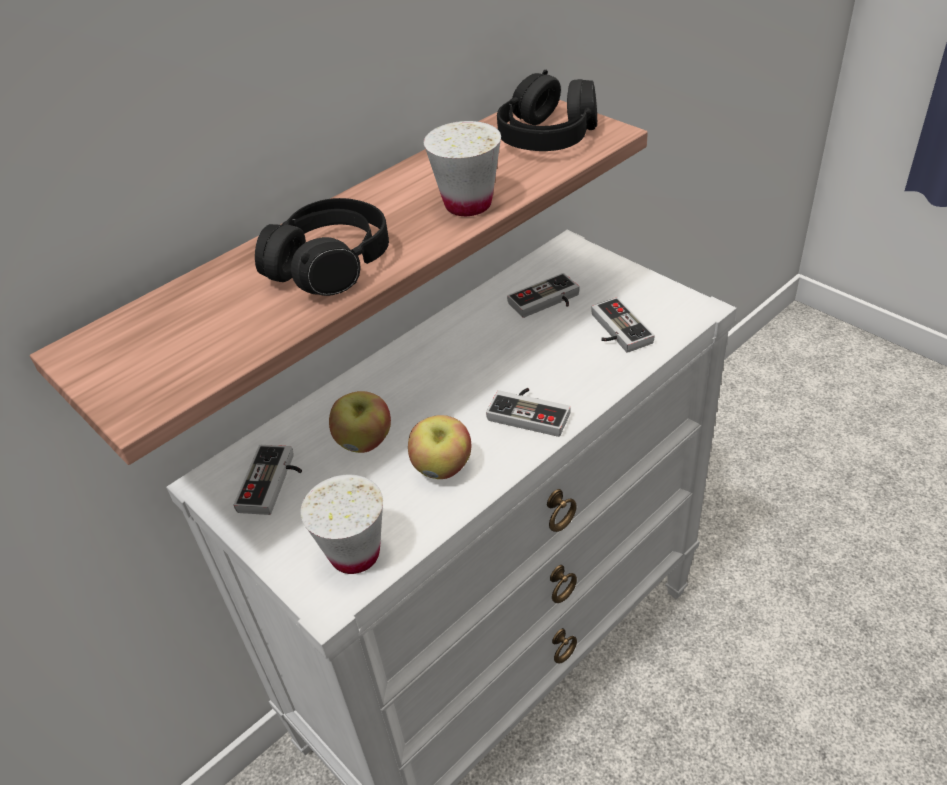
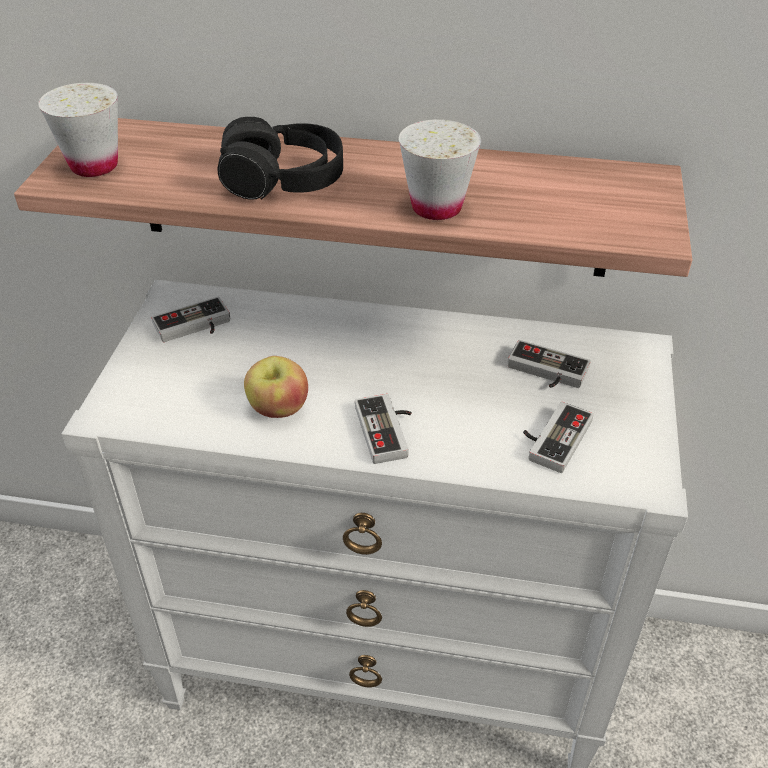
camera: 50 degrees right, 0 degrees up
white cup [300,475,383,574] -> white cup moved to [38,83,118,177]
apple [329,391,391,453] -> none
black headphones [497,70,597,151] -> none

